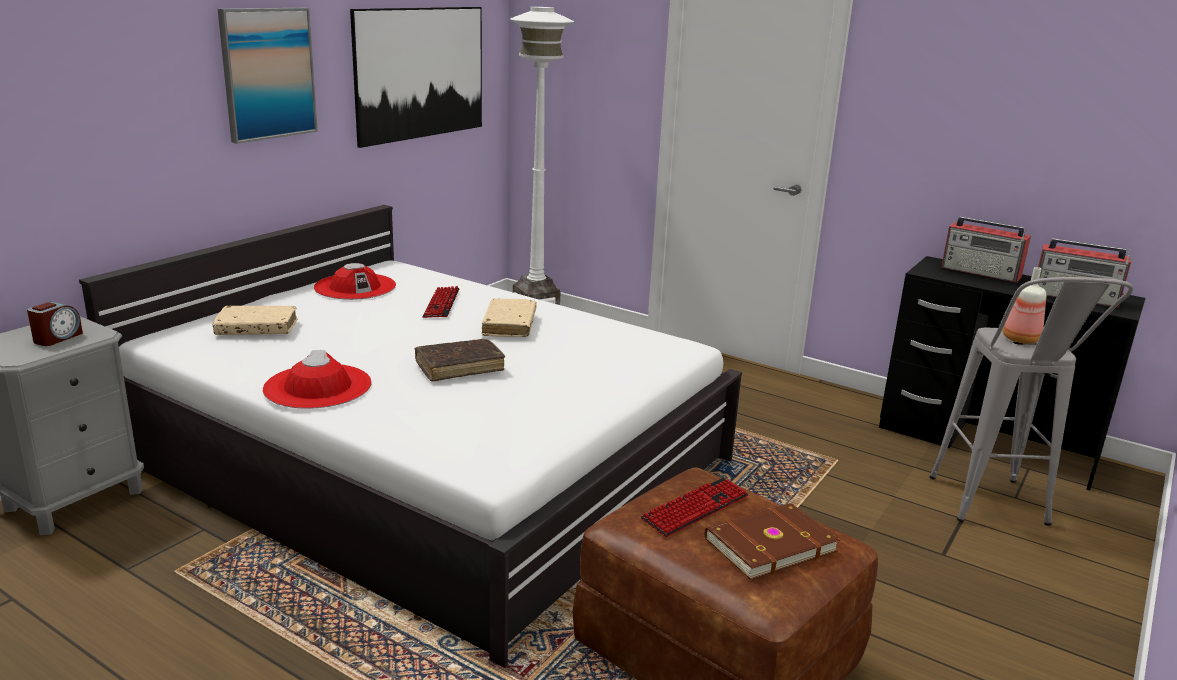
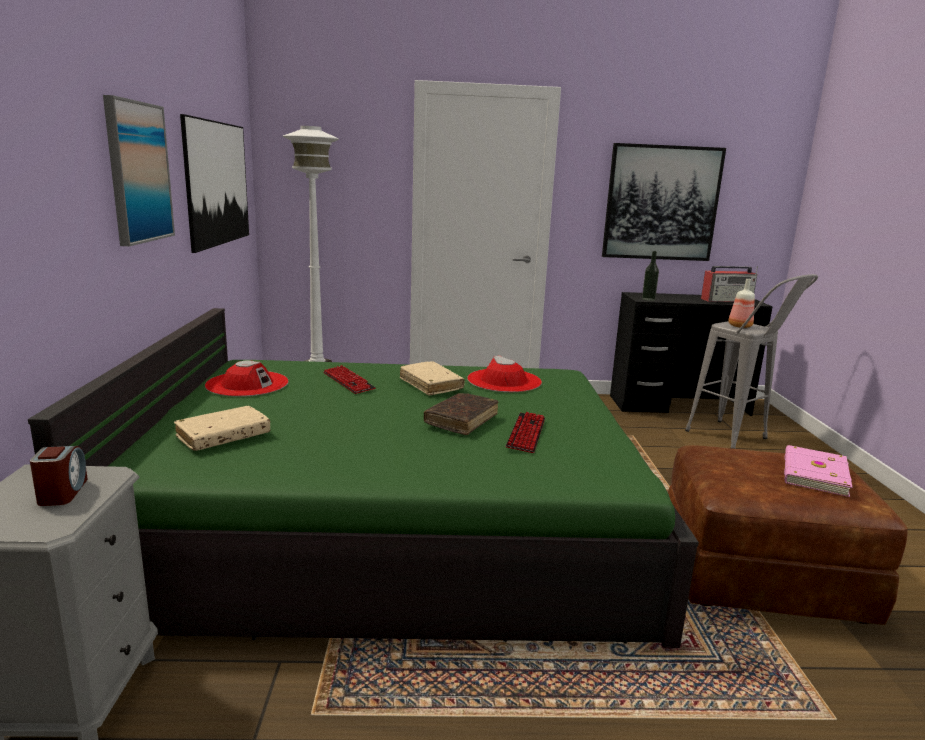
camera: 35 degrees left, 5 degrees down
white bed [79,205,742,668] -> green bed [28,308,699,648]
red hat [263,350,372,409] -> red hat moved to [467,355,542,392]
keyboard [641,478,748,537] -> keyboard moved to [506,412,545,453]
brown book [705,503,840,580] -> pink book [784,445,852,497]
radio [941,217,1031,283] -> none
none -> picture [602,143,726,261]
none -> bottle [642,251,659,301]

